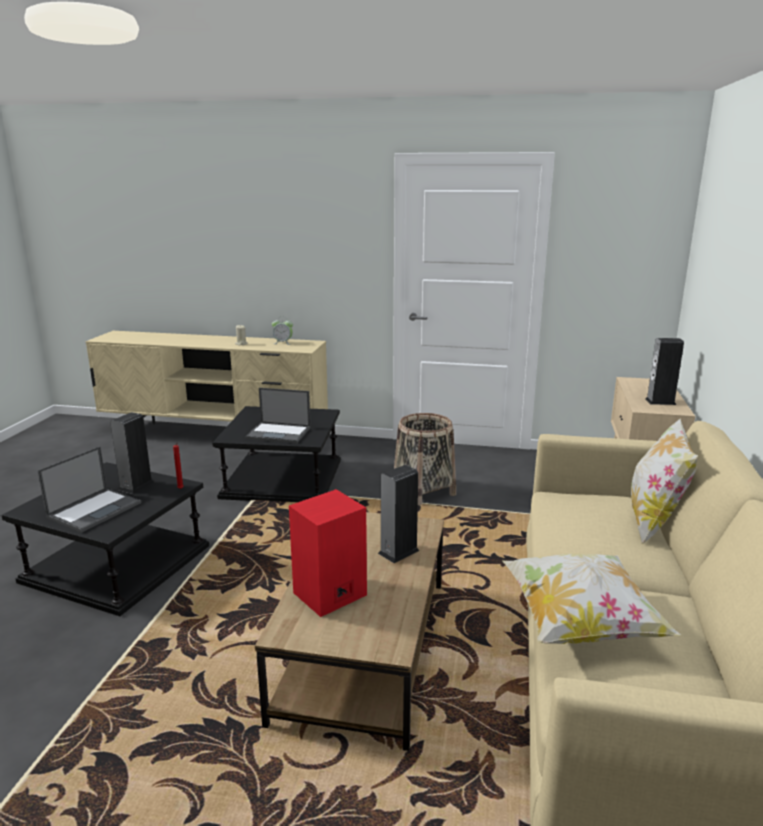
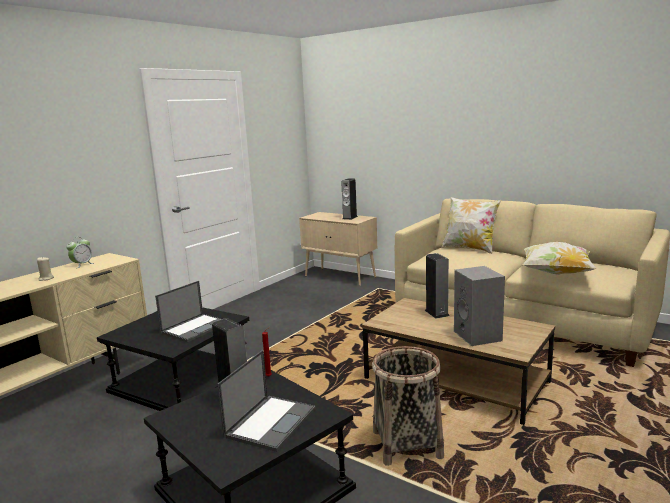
camera: 65 degrees left, 5 degrees down
laptop [37,446,141,533] -> laptop turned 60 degrees clockwise [217,350,316,452]
red speaker [289,489,367,617] -> grey speaker [454,266,505,346]
basket [394,413,456,505] -> basket moved to [372,346,444,466]

